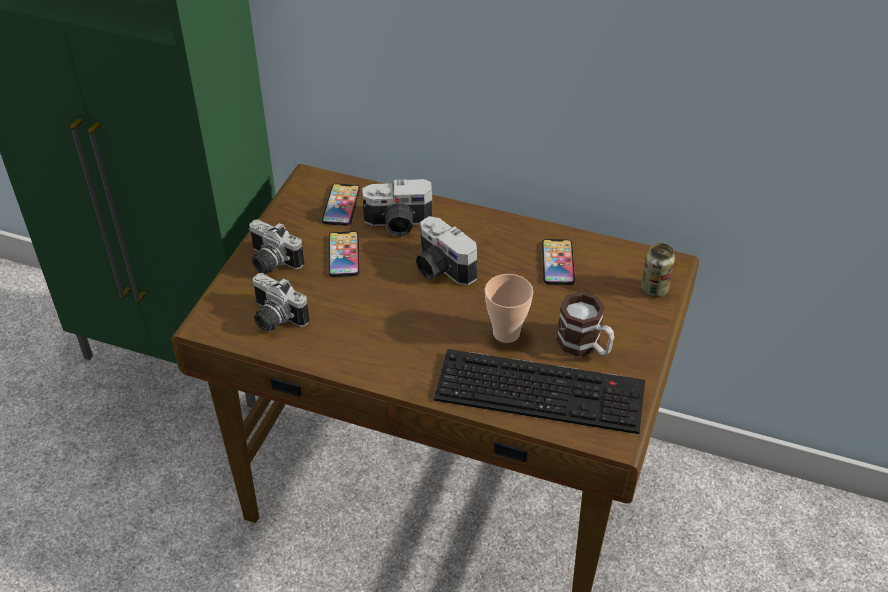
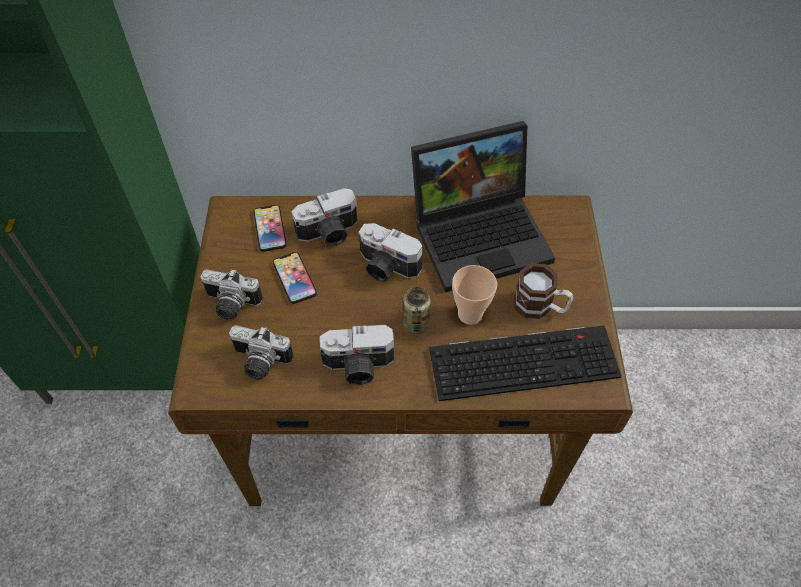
camera: 20 degrees left, 10 degrees up
phone [542,239,575,285] -> laptop [411,121,555,293]
can [641,243,675,297] -> can moved to [403,287,431,334]
none -> camera [320,325,394,385]

